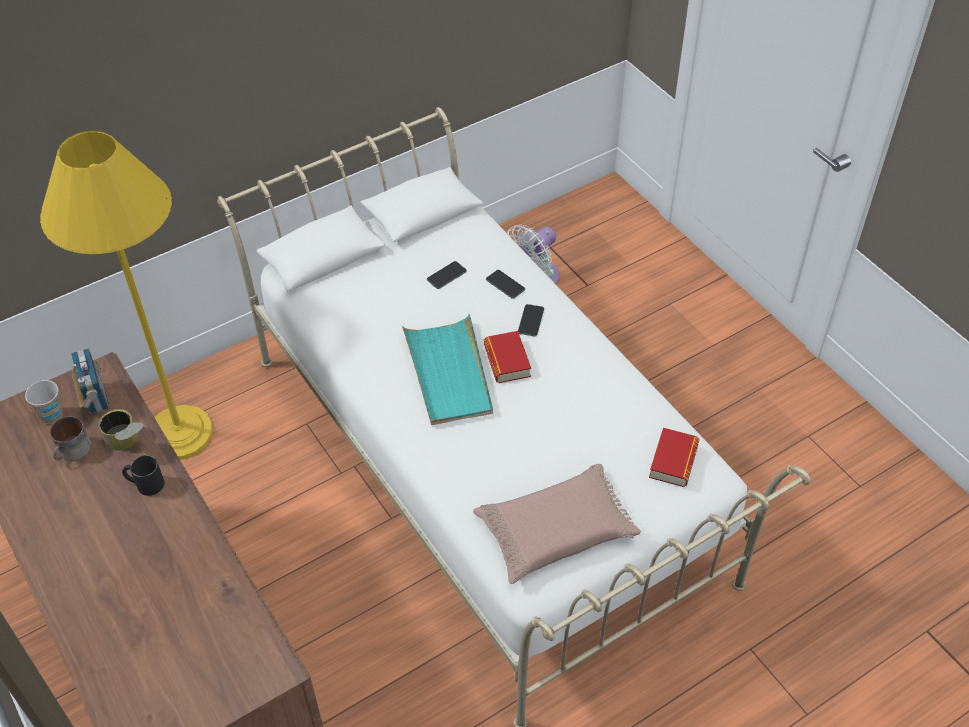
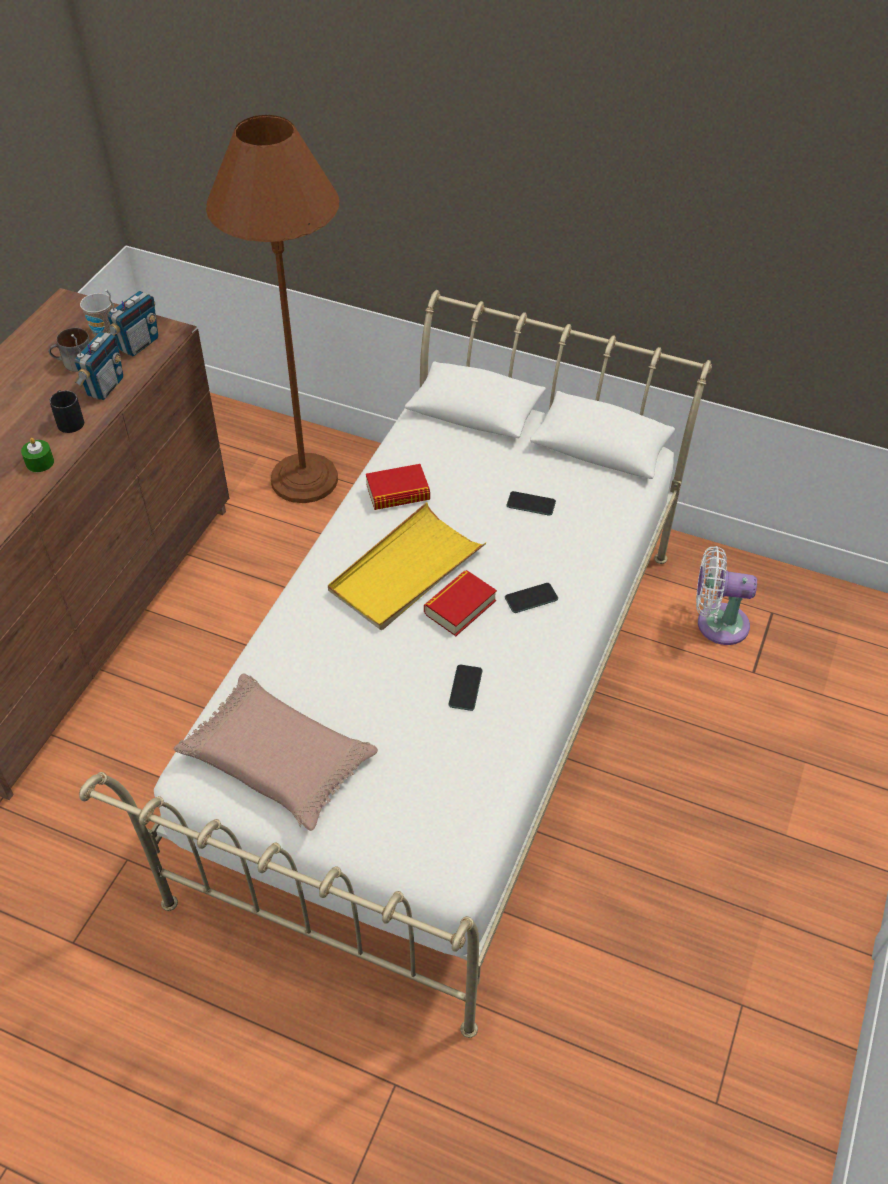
camera: 55 degrees right, 0 degrees up
yellow floor lamp [40,131,214,460] -> brown floor lamp [206,115,339,503]
can [98,409,144,451] -> radio [71,332,123,400]
turquoise tray [402,314,493,425] -> yellow tray [328,502,487,630]
phone [486,270,525,299] -> phone moved to [448,665,482,711]
book [649,428,700,487] -> book moved to [366,464,430,510]
none -> green candle [21,438,54,472]

